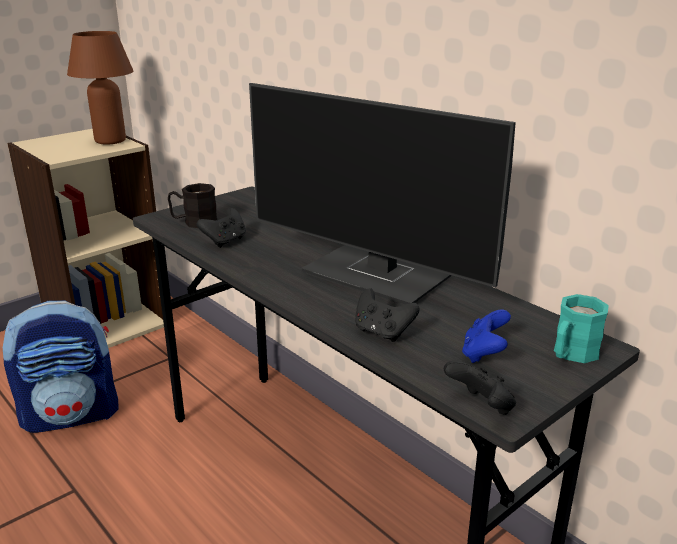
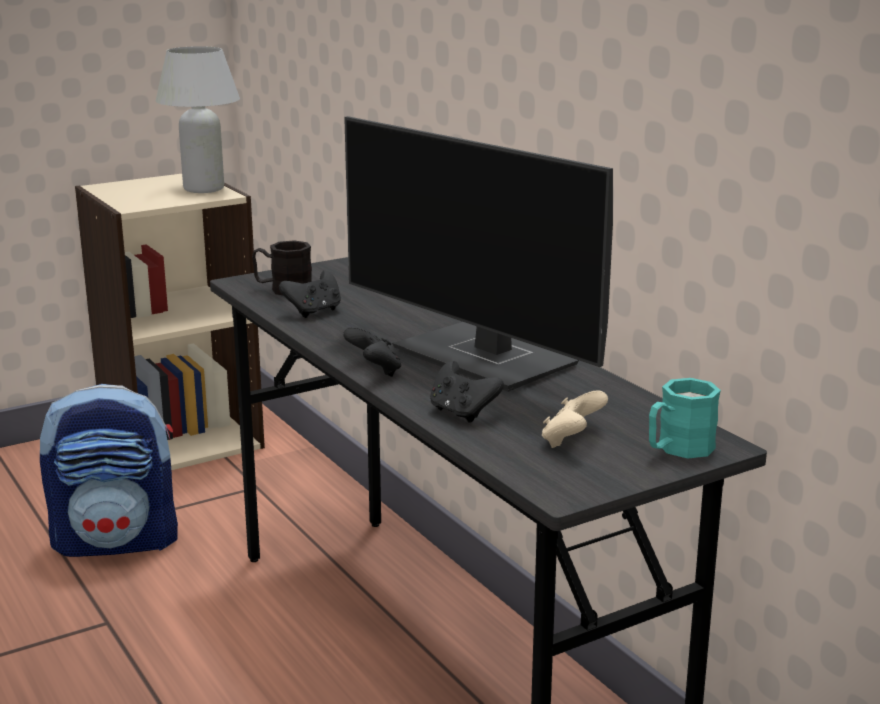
camera: 10 degrees right, 5 degrees down
brown table lamp [67,31,133,145] -> white table lamp [156,46,240,193]
black game controller [444,360,516,415] -> black game controller moved to [343,327,402,377]
blue game controller [462,309,511,363] -> beige game controller [542,390,608,448]

